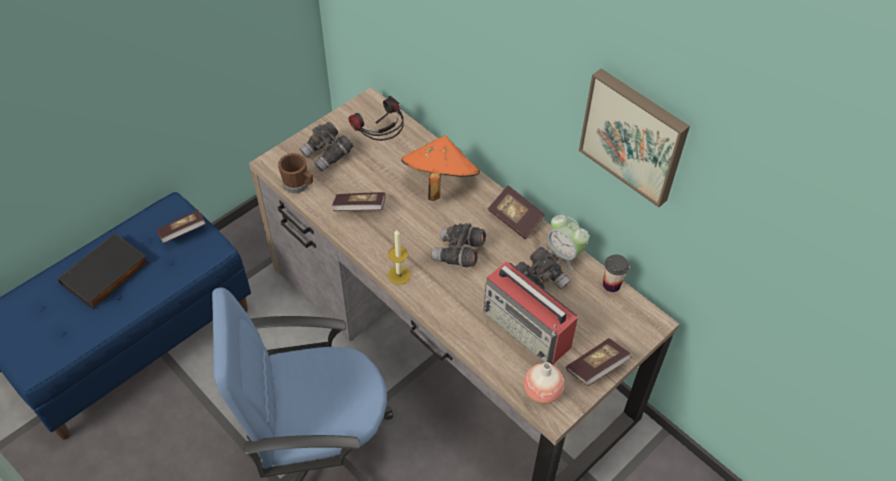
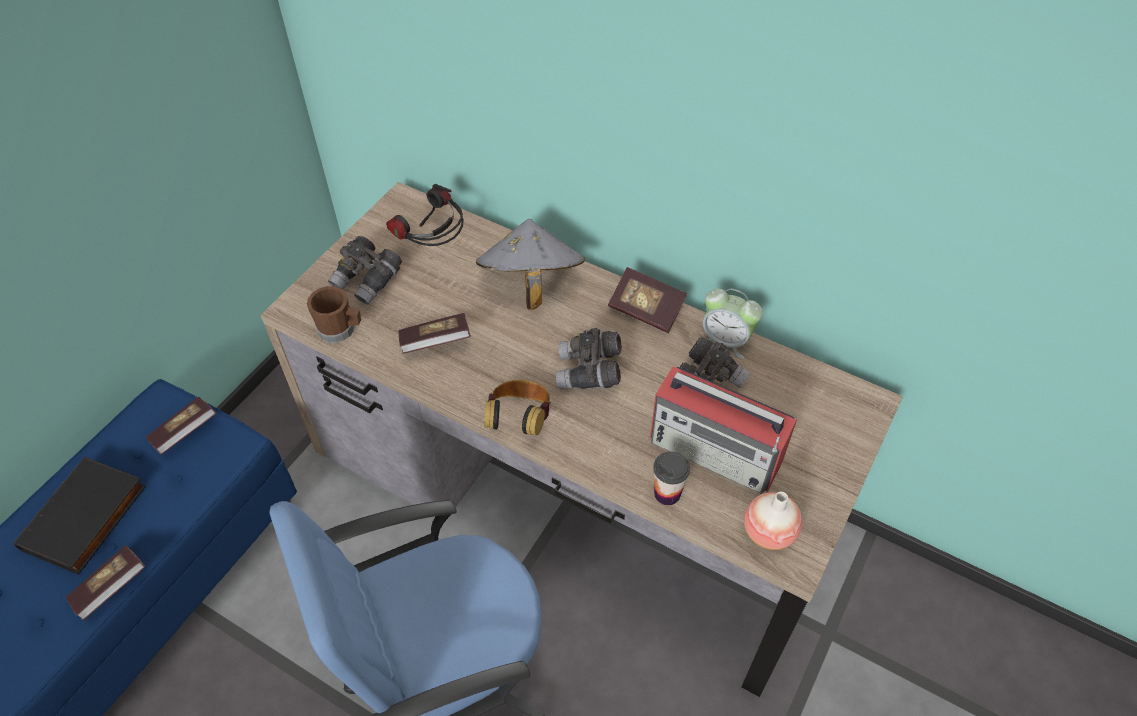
camera: 15 degrees left, 0 degrees up
candle [388,230,411,285] -> headphones [484,380,551,435]
orange hat [401,135,480,201] -> grey hat [476,219,585,310]
book [566,338,632,386] -> book moved to [66,545,146,620]
picture [579,68,690,207] -> none
cup [603,254,629,292] -> cup moved to [653,452,690,505]

